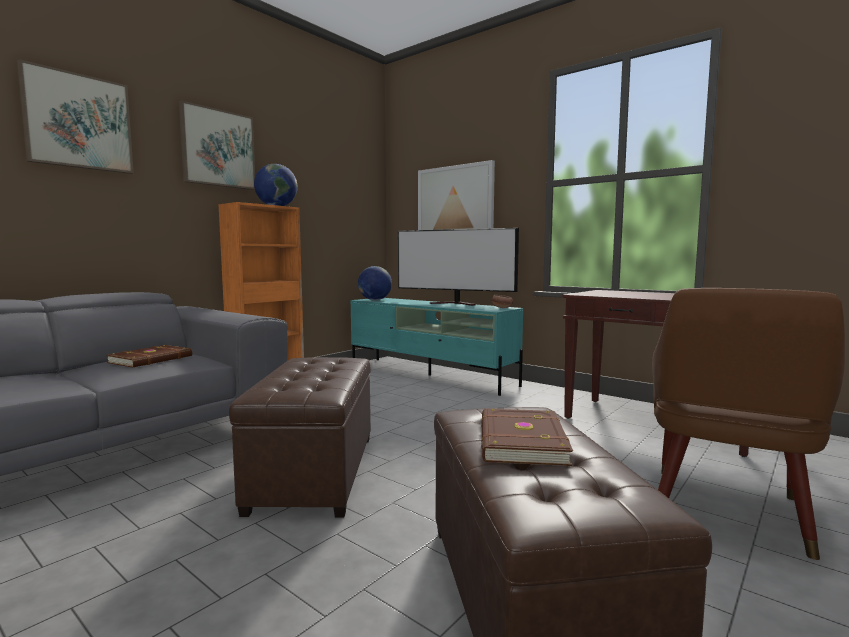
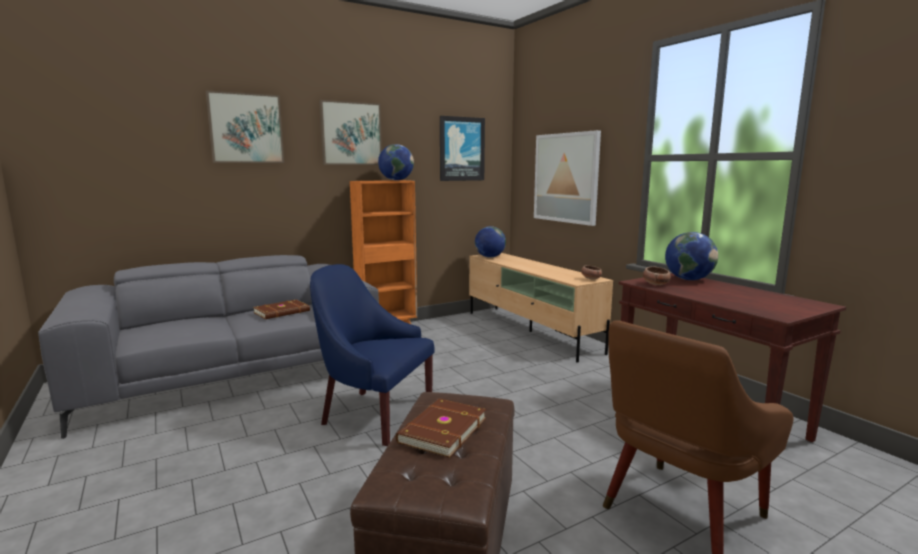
camera: 20 degrees right, 5 degrees up
brown ottoman [229,357,371,517] -> blue armchair [310,264,435,446]
turquoise tv stand [351,298,523,396] -> beige tv stand [469,253,613,363]
television [398,228,519,306] -> none
none -> picture [440,116,485,181]
none -> bowl [643,266,671,285]
none -> globe [665,232,718,280]

